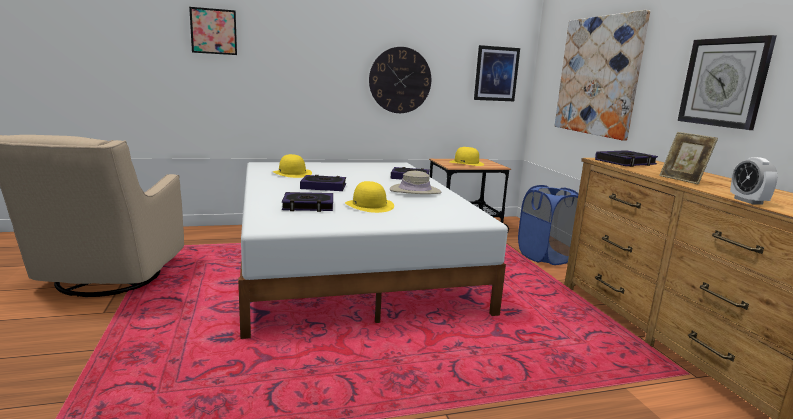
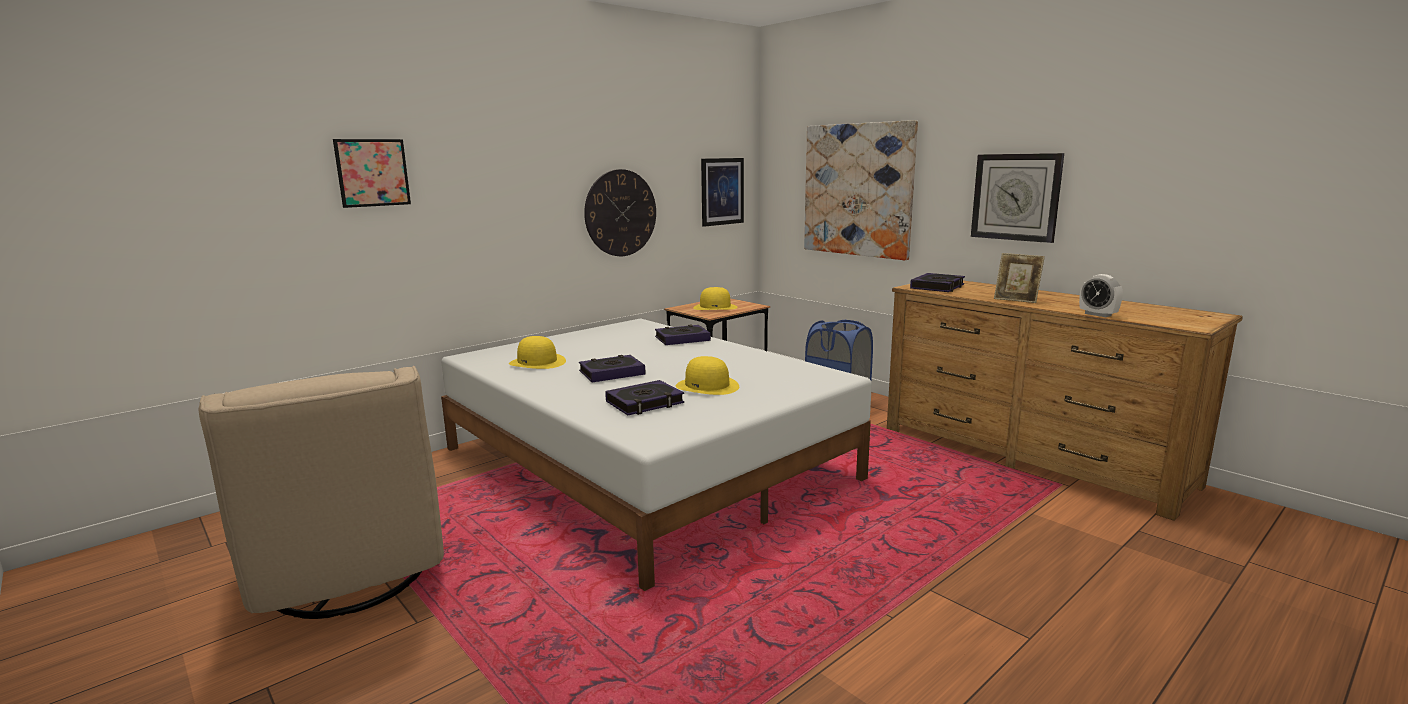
camera: 25 degrees left, 0 degrees up
beige hat [390,171,441,194] -> none

